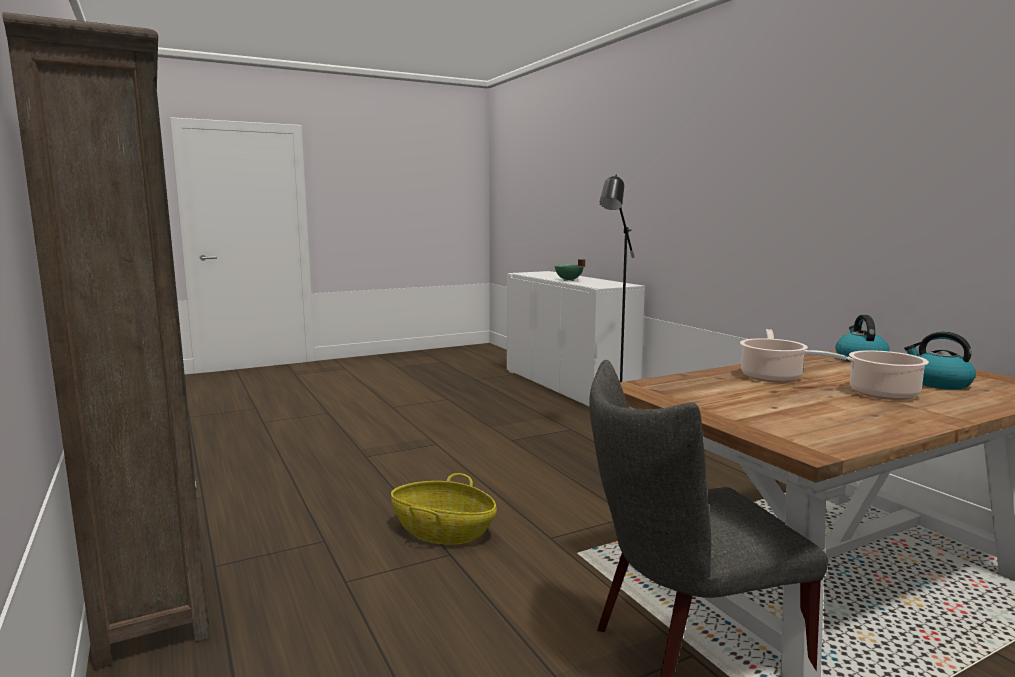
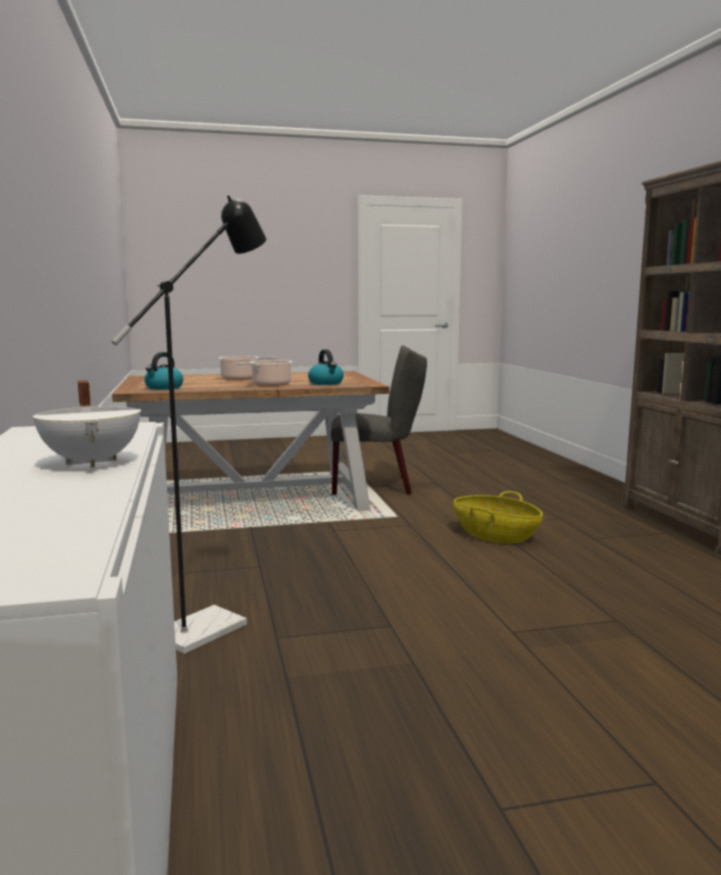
camera: 165 degrees left, 0 degrees up
green cooking pot [555,259,585,281] -> white cooking pot [32,380,141,467]
kettle [904,332,976,389] -> kettle moved to [308,349,344,385]

